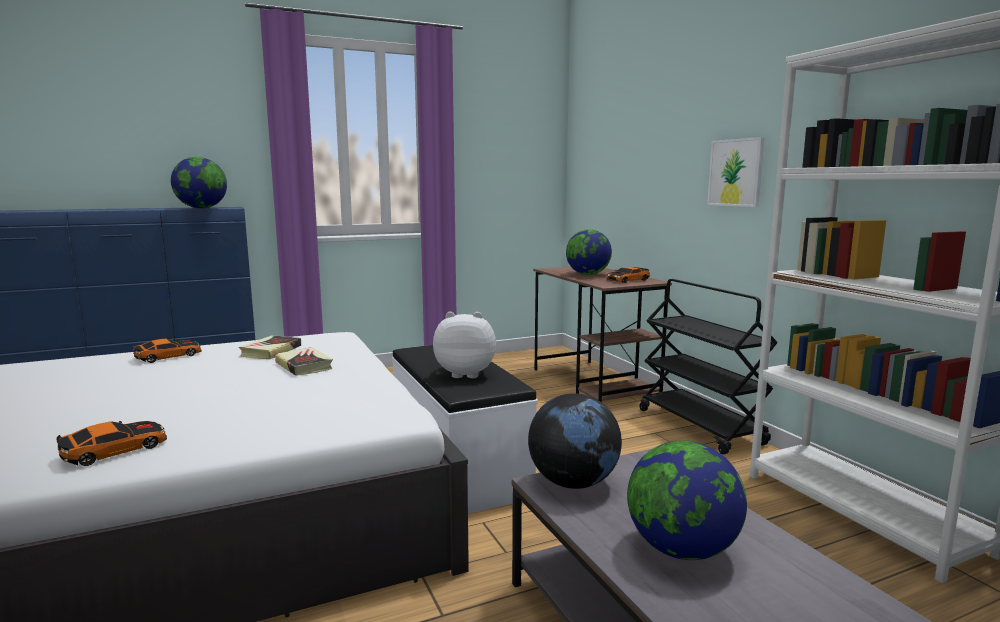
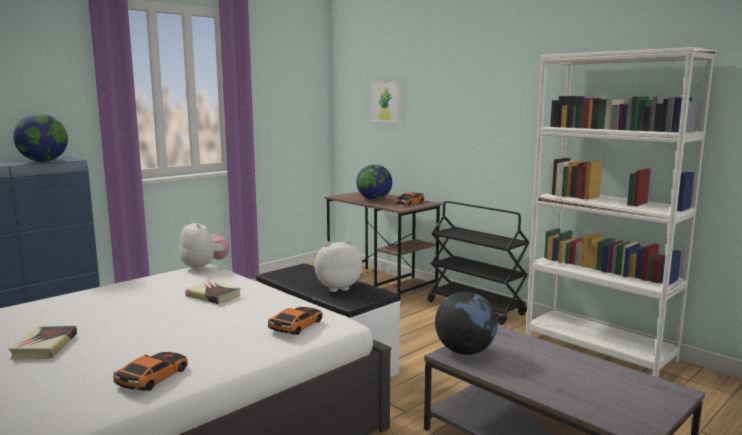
camera: 20 degrees left, 0 degrees up
toy car [133,338,202,363] -> toy car moved to [268,307,322,335]
book [239,335,301,359] -> book moved to [8,326,77,360]
globe [627,441,747,560] -> none
picture [707,137,765,207] -> picture moved to [371,81,402,122]
none -> plush toy [179,220,230,271]

